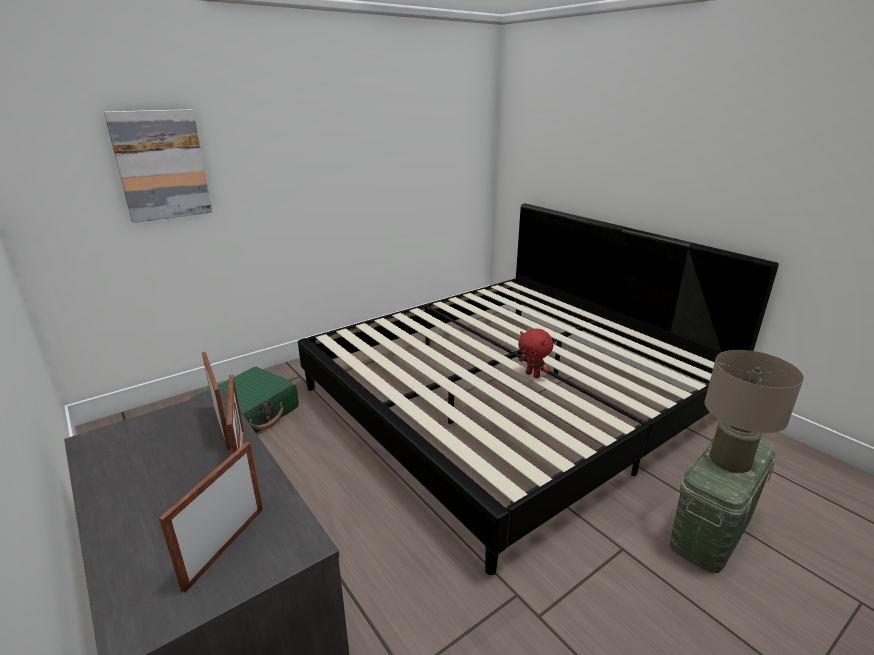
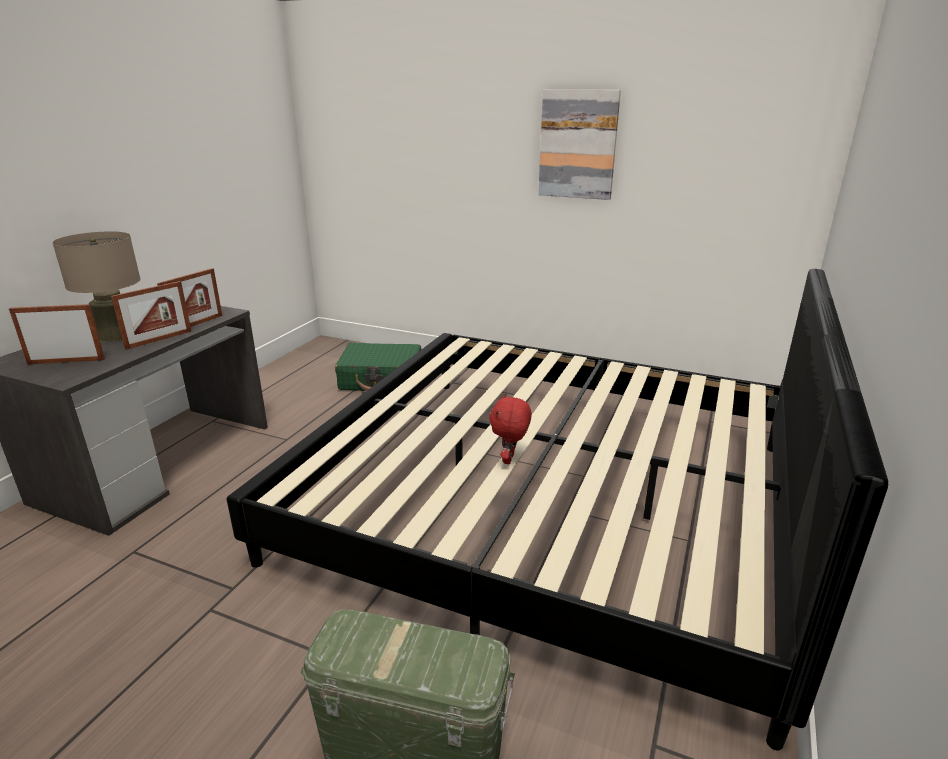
camera: 60 degrees right, 0 degrees up
picture [104,109,212,223] -> picture moved to [538,90,621,200]
beige table lamp [705,350,804,473] -> beige table lamp moved to [52,231,141,342]

